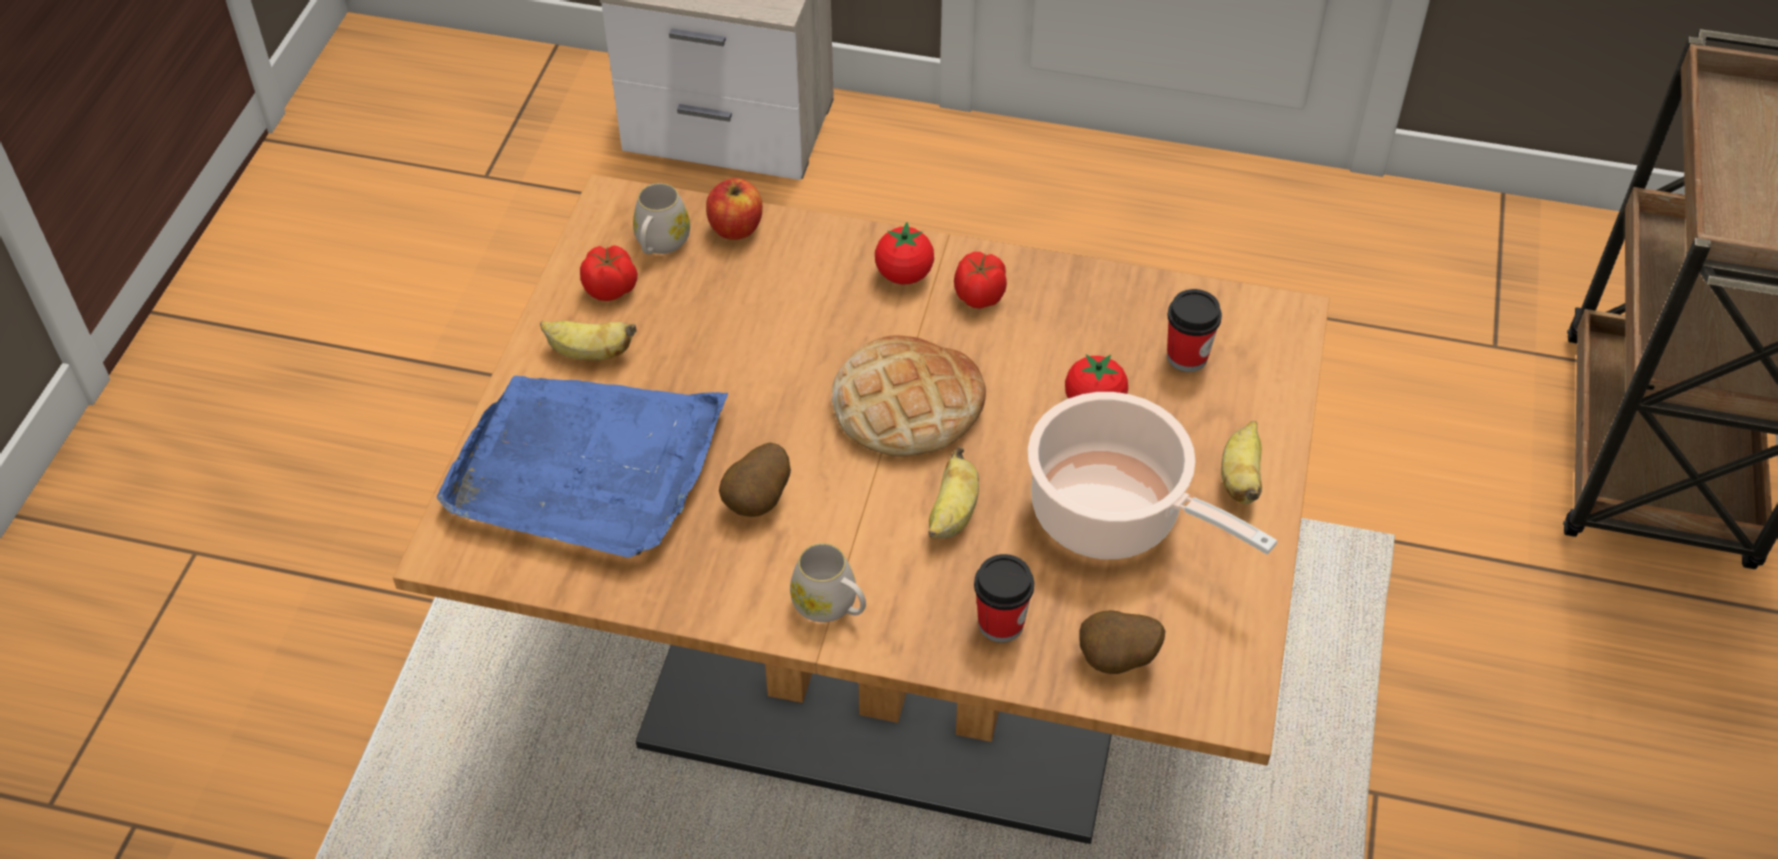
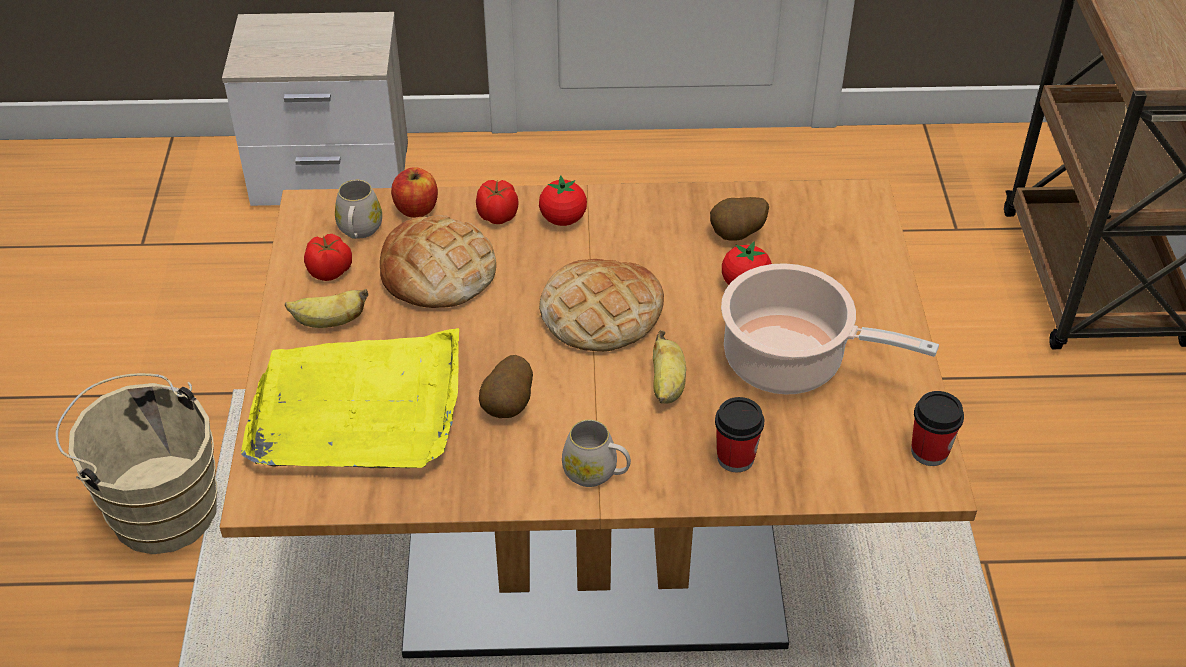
camera: 15 degrees left, 5 degrees down
blue tray [437,376,728,558] -> yellow tray [241,328,459,468]
tomato [954,252,1007,309] -> tomato moved to [476,180,519,224]
potato [1079,610,1165,674] -> potato moved to [710,197,769,241]
cup [1167,289,1222,372] -> cup moved to [911,391,964,466]
banana [1221,421,1262,504] -> none
none -> beige bucket [55,373,217,554]
none -> bread [380,215,496,308]

